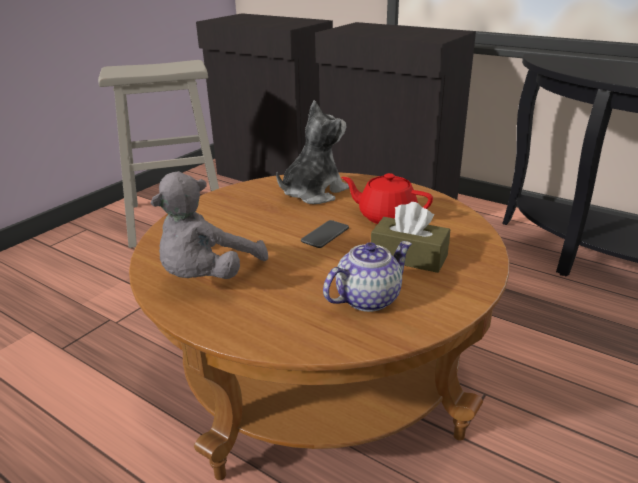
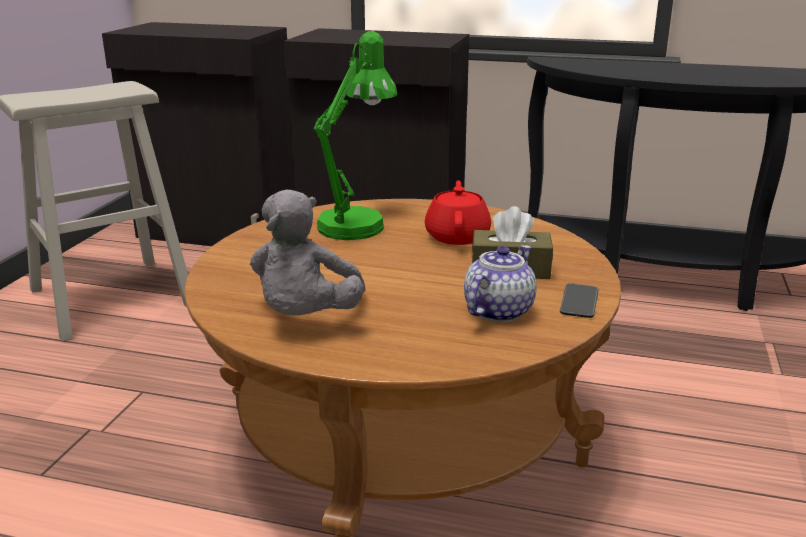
camera: 20 degrees left, 5 degrees down
plush toy [276,100,349,204] -> green table lamp [314,31,397,240]
phone [301,220,349,248] -> phone moved to [560,283,599,318]
red teapot [341,173,433,224] -> red teapot turned 90 degrees clockwise [425,180,491,245]

